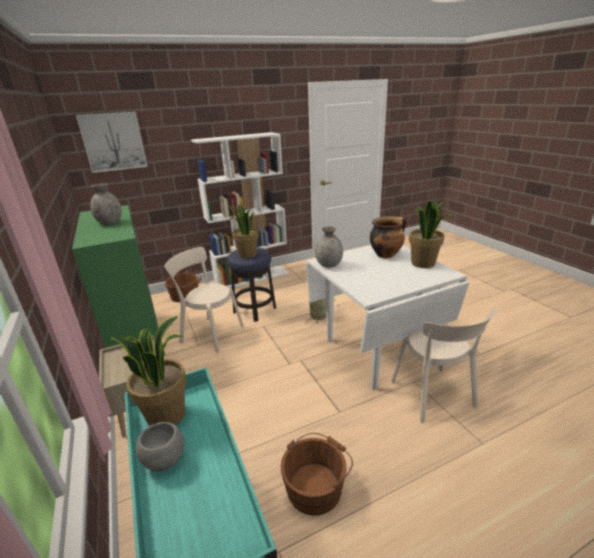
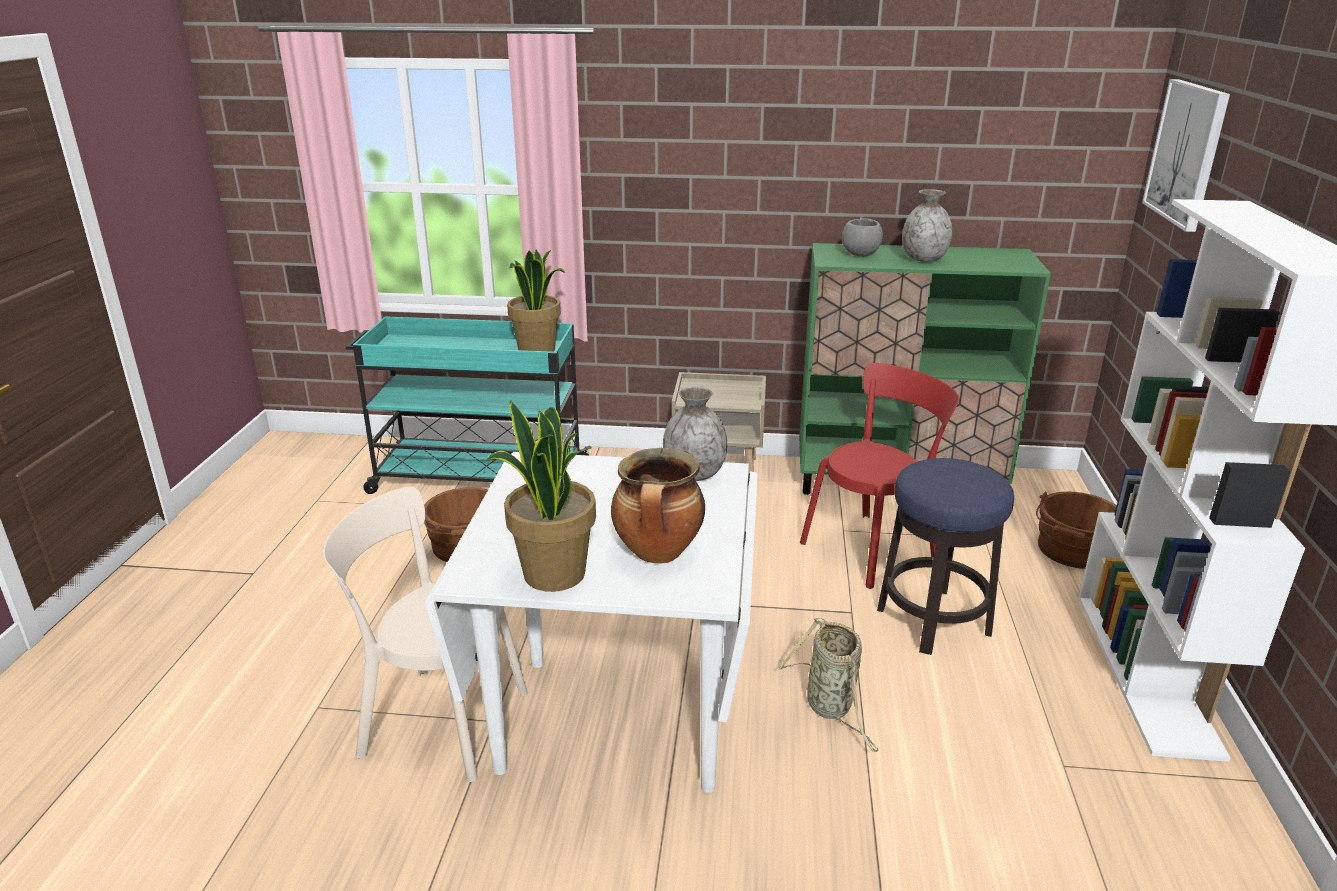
camera: 120 degrees right, 0 degrees up
grey bowl [136,422,184,472] -> grey bowl moved to [842,219,883,256]
beige chair [165,247,244,353] -> red chair [800,363,959,589]
potted plant [228,204,259,258] -> none

